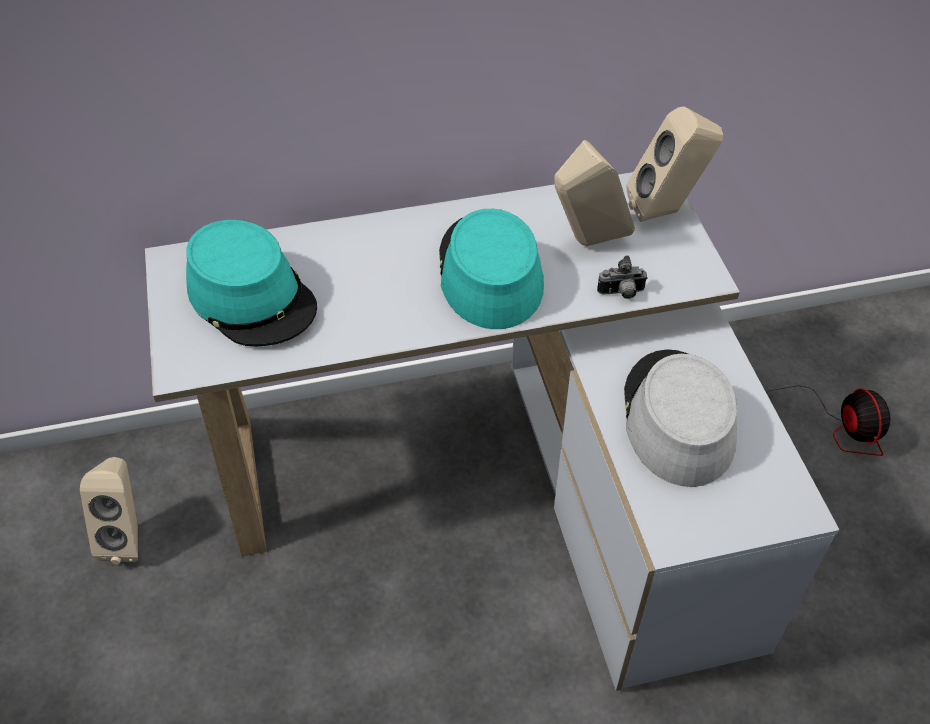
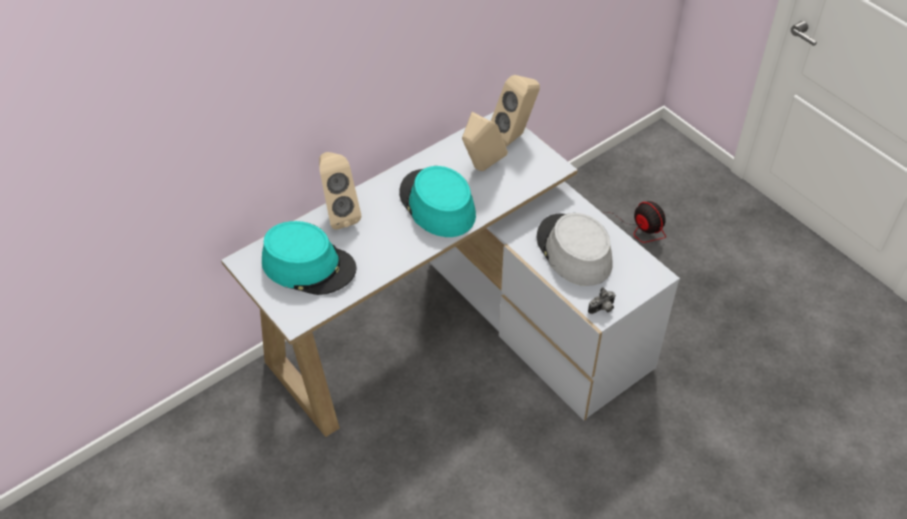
camera: 25 degrees left, 0 degrees up
beige speaker [80,457,138,564] -> beige speaker moved to [319,152,361,230]
camera [597,255,648,299] -> camera moved to [588,287,616,314]

